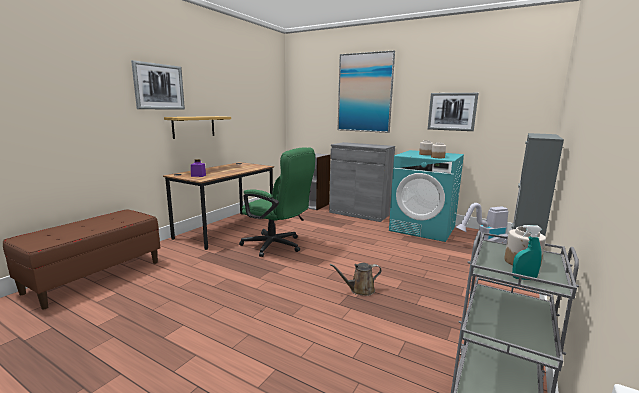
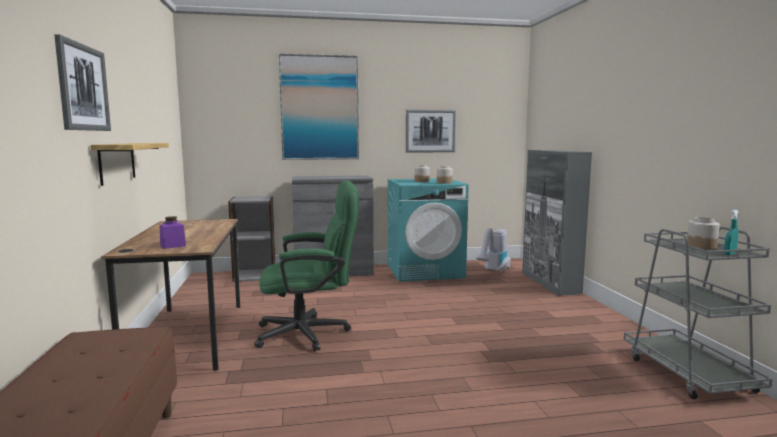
camera: 40 degrees left, 5 degrees down
brown watering can [330,263,382,296] -> none

